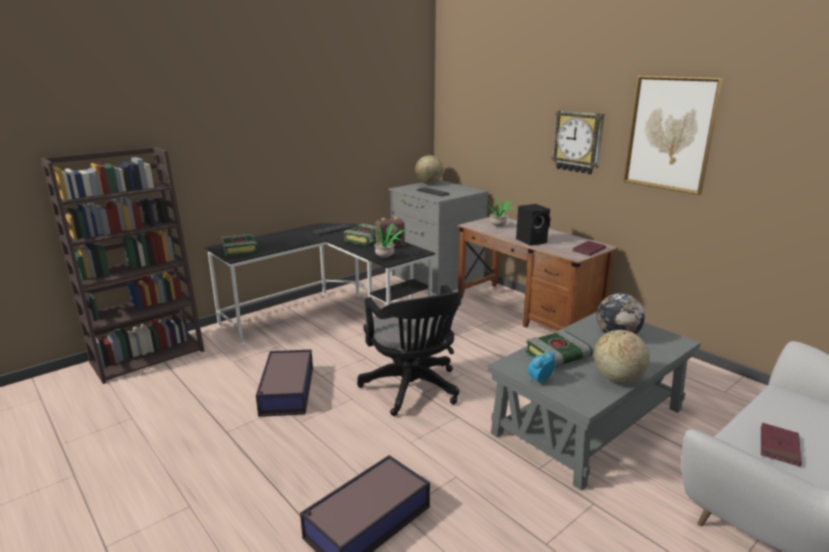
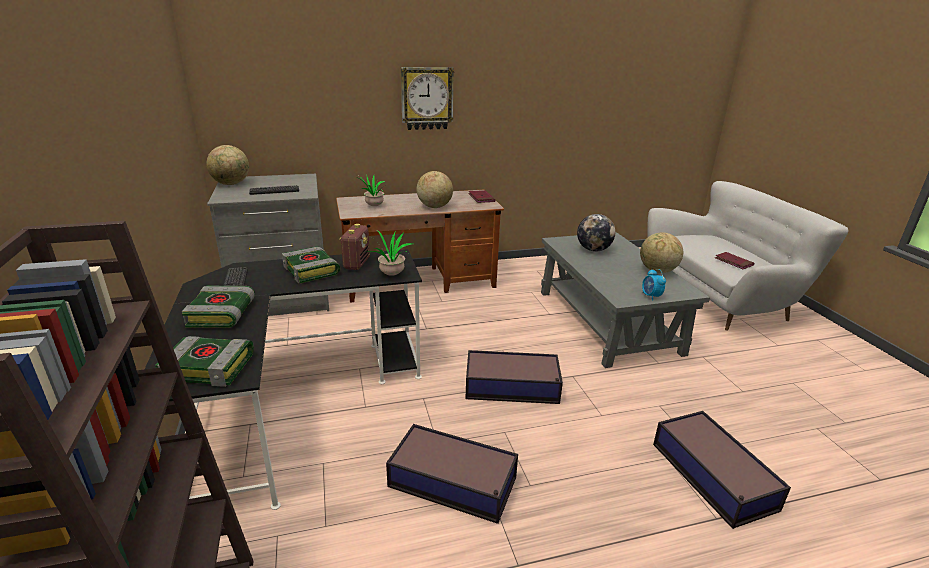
camera: 65 degrees left, 5 degrees up
black office chair [357,285,462,416] -> storage box [465,350,563,404]
black speaker [516,204,551,246] -> globe [417,171,453,208]
book [526,330,593,368] -> book moved to [182,286,255,328]
picture [623,76,723,195] -> none

